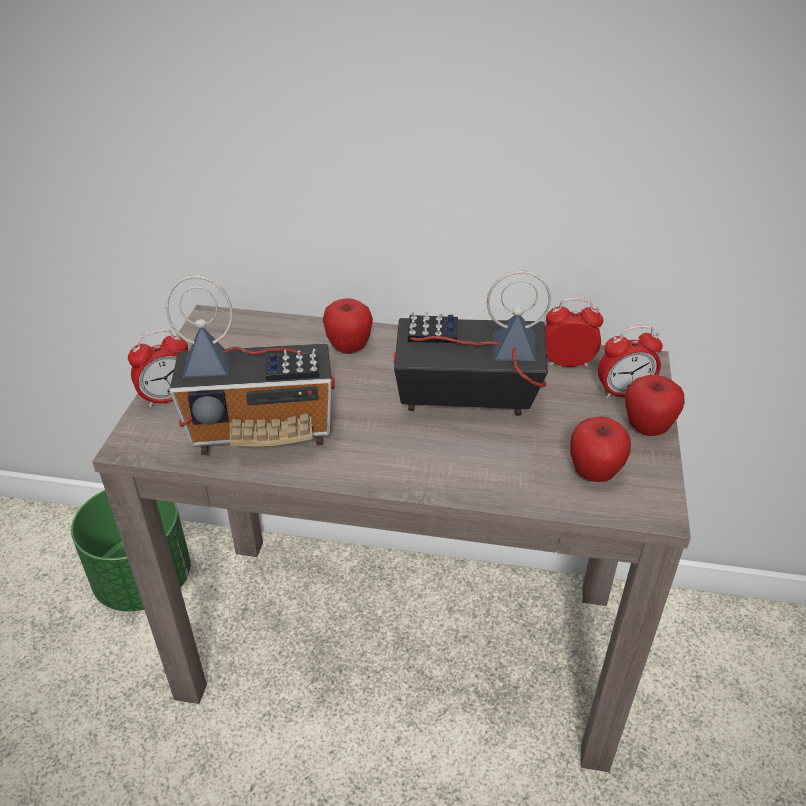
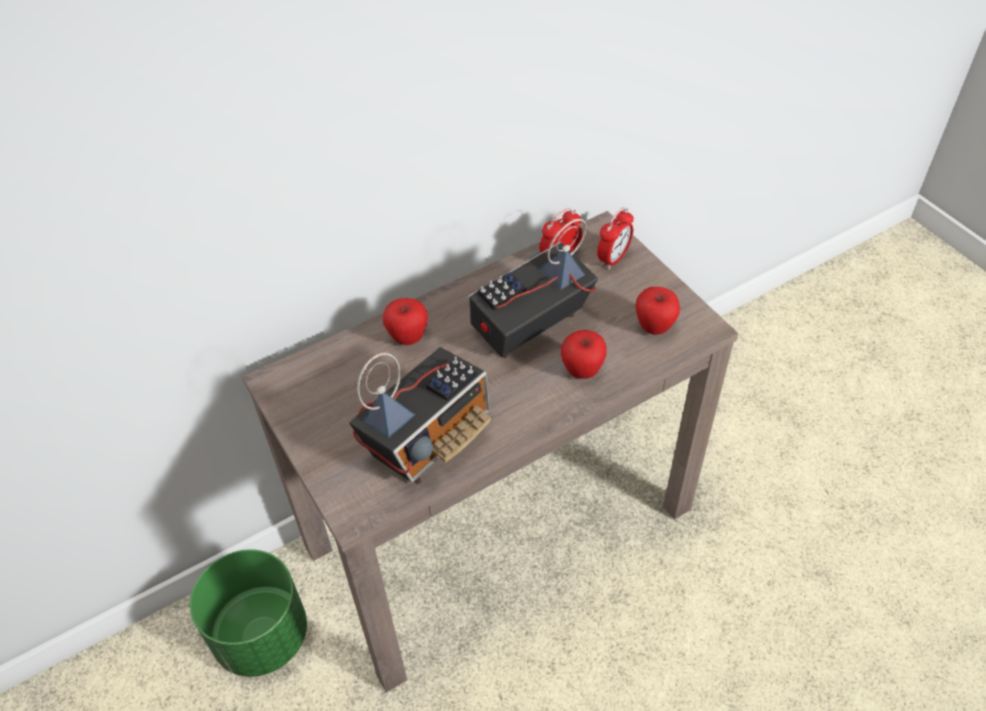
camera: 40 degrees left, 10 degrees up
alarm clock [128,329,188,407] -> none
apple [625,375,685,436] -> apple moved to [561,330,607,379]

